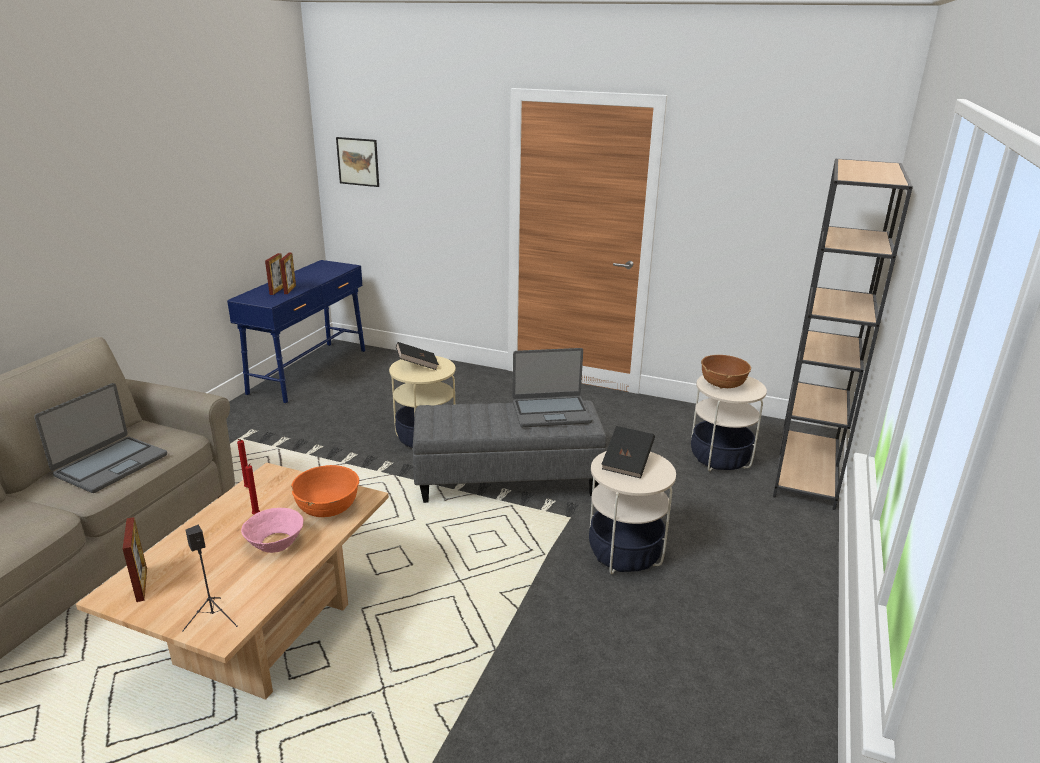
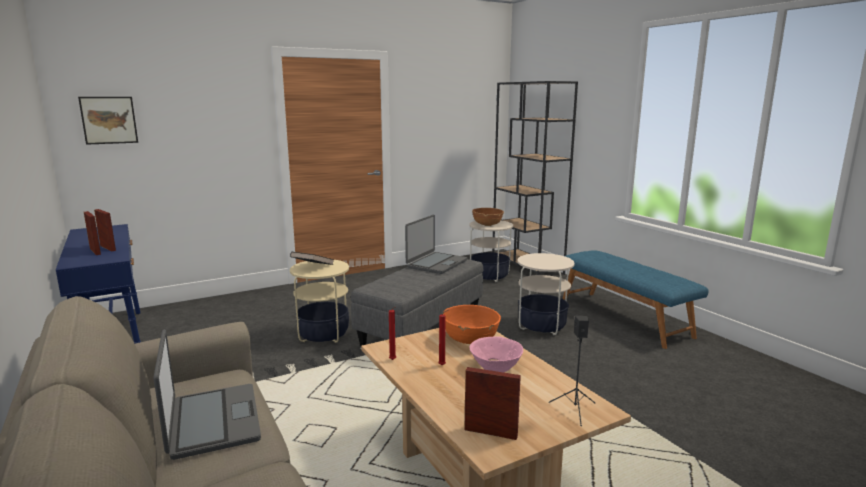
camera: 50 degrees left, 10 degrees down
black book [601,426,655,478] -> none
none -> blue bench [562,250,709,349]

